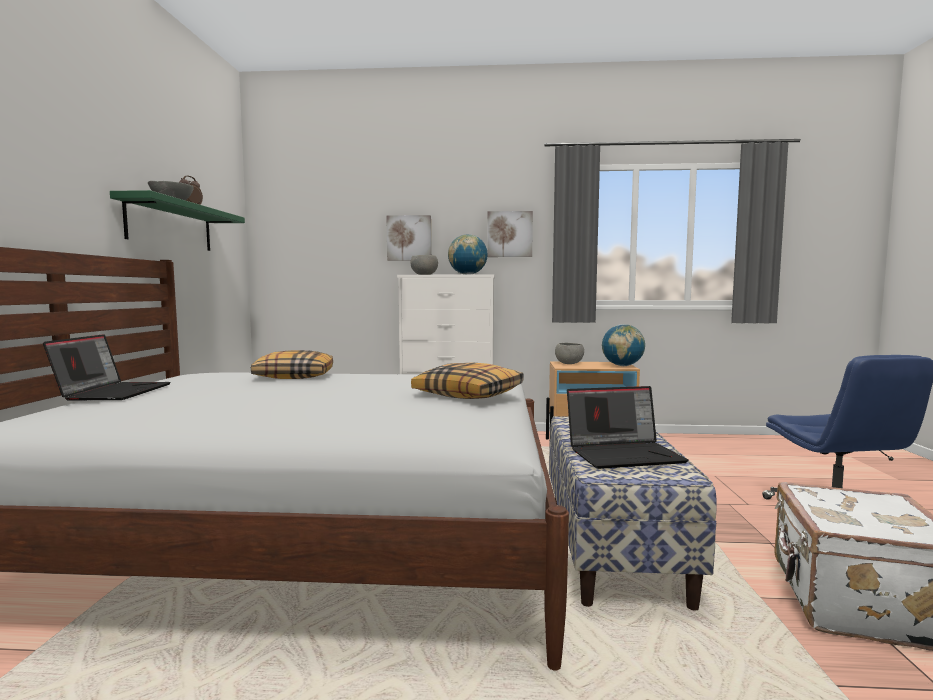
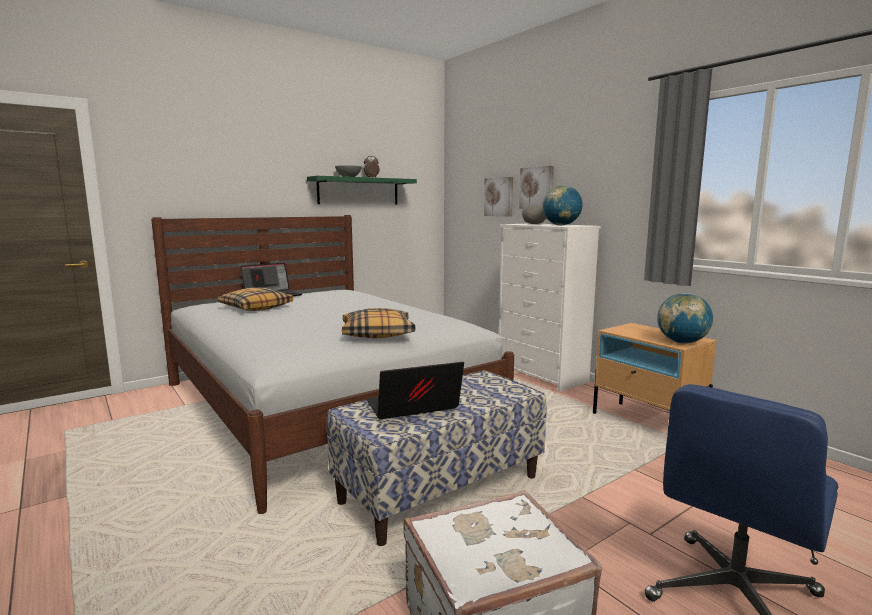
camera: 50 degrees right, 5 degrees up
pillow [251,350,333,379] -> pillow moved to [218,288,293,311]
picture [487,211,533,257] -> picture moved to [484,177,513,216]
grey bowl [555,343,584,364] -> none
laptop [567,386,689,469] -> laptop turned 120 degrees clockwise [366,362,464,419]

